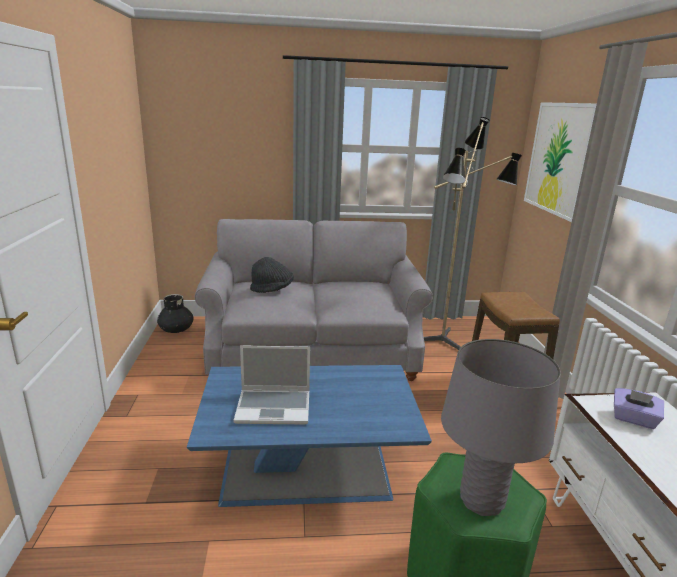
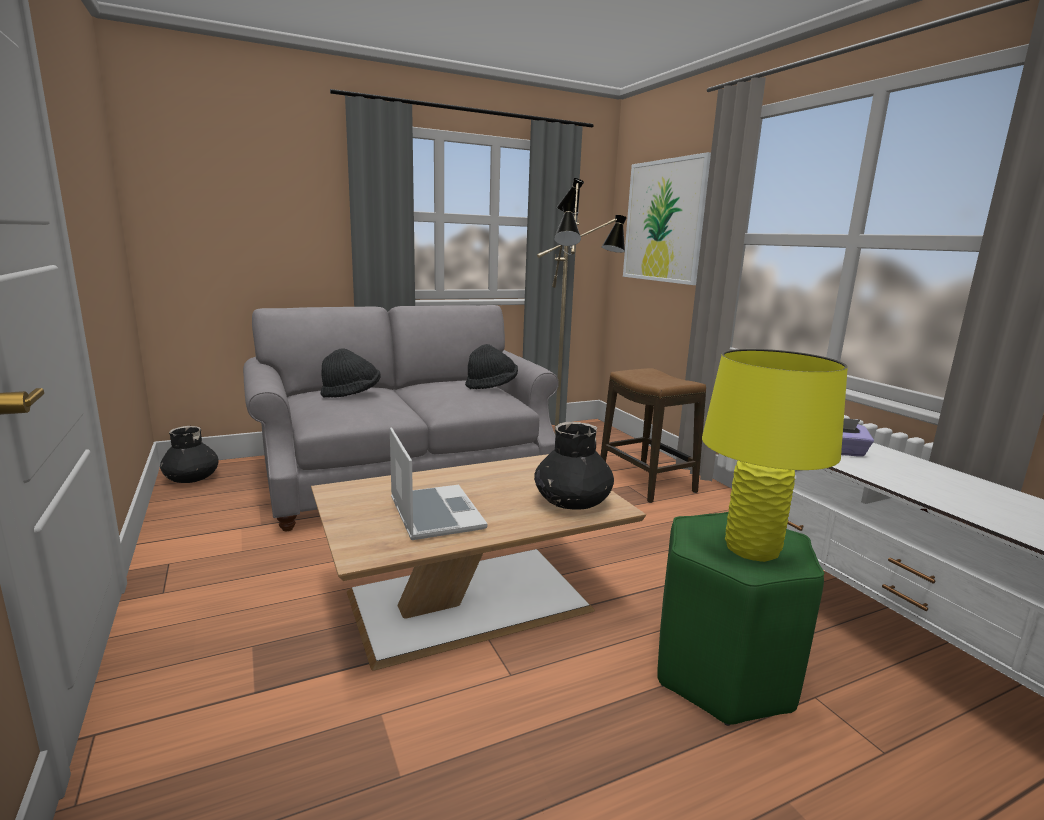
camera: 20 degrees left, 5 degrees down
blue coffee table [187,365,432,507] -> brown coffee table [311,454,646,670]
laptop [234,345,310,424] -> laptop turned 90 degrees counterclockwise [390,427,488,540]
grey table lamp [441,339,561,516] -> yellow table lamp [702,349,848,562]
none -> black hat [465,344,518,389]
none -> black vase [534,422,614,510]

